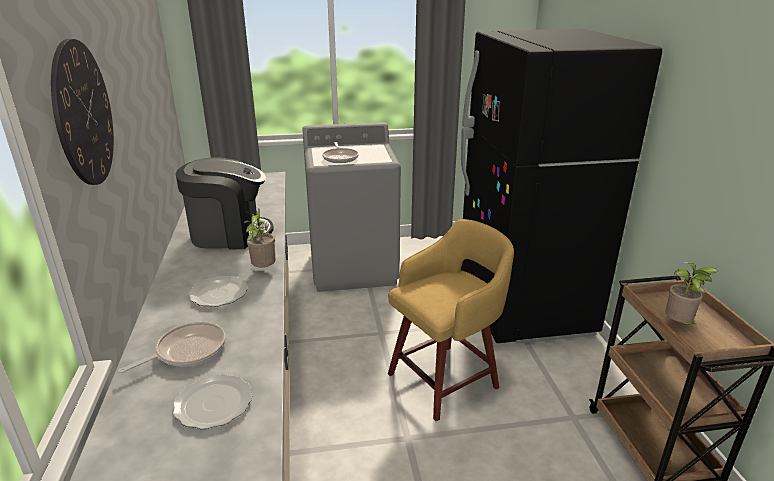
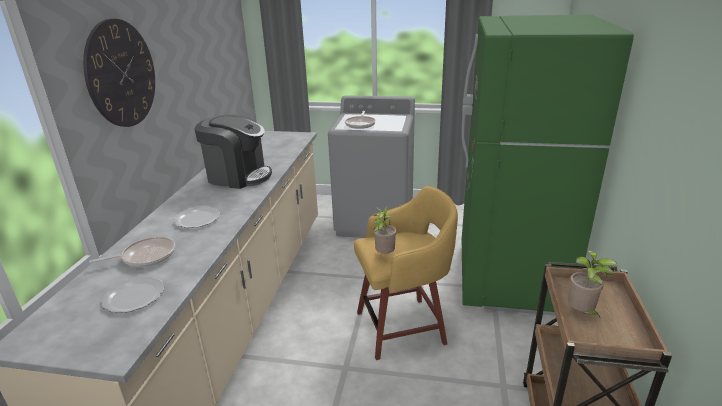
camera: 20 degrees right, 0 degrees up
potted plant [244,208,276,267] -> potted plant moved to [374,205,396,254]
black fridge [461,29,662,343] -> green fridge [462,15,634,316]

